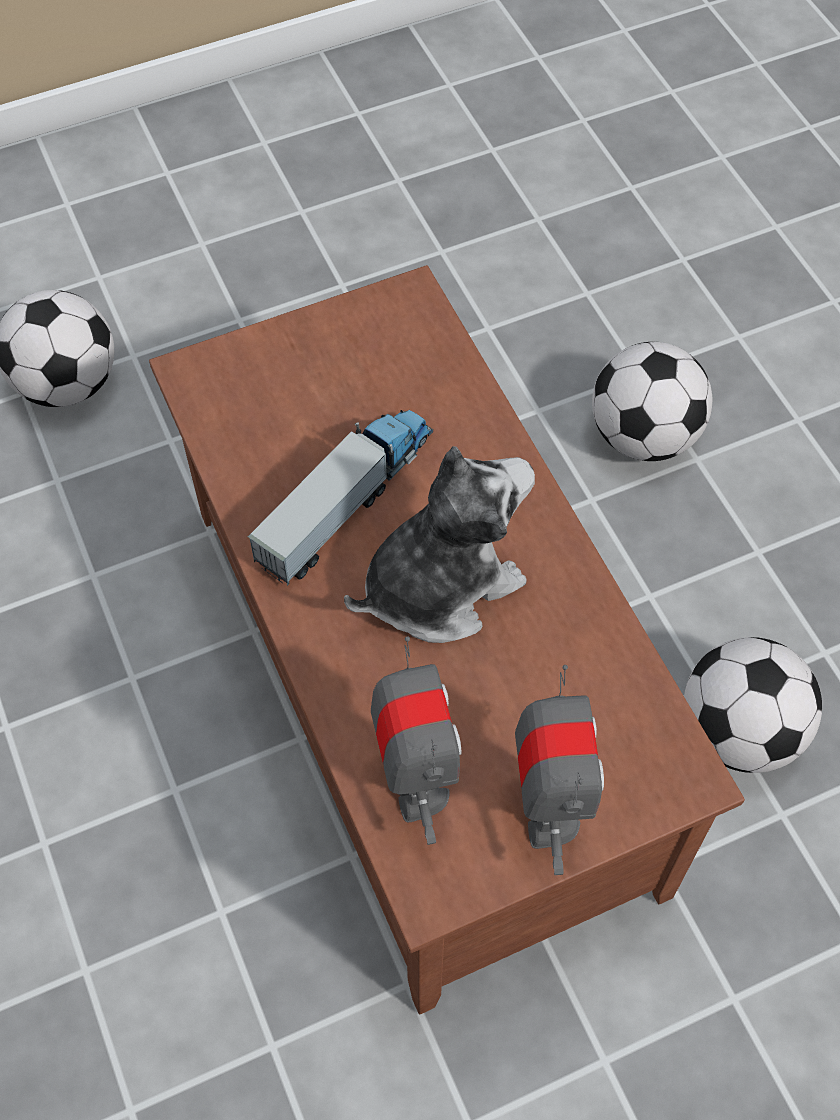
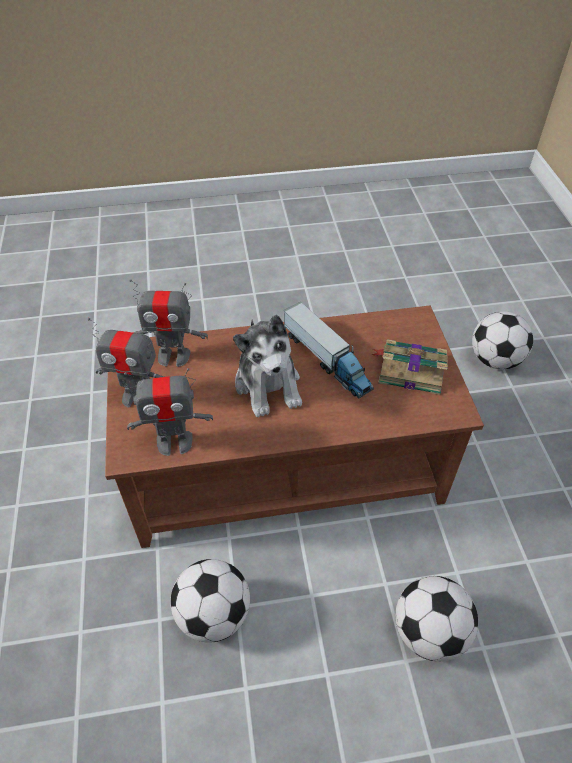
camera: 105 degrees right, 10 degrees down
none -> toy robot [124,368,213,456]
none -> book [372,339,448,395]

